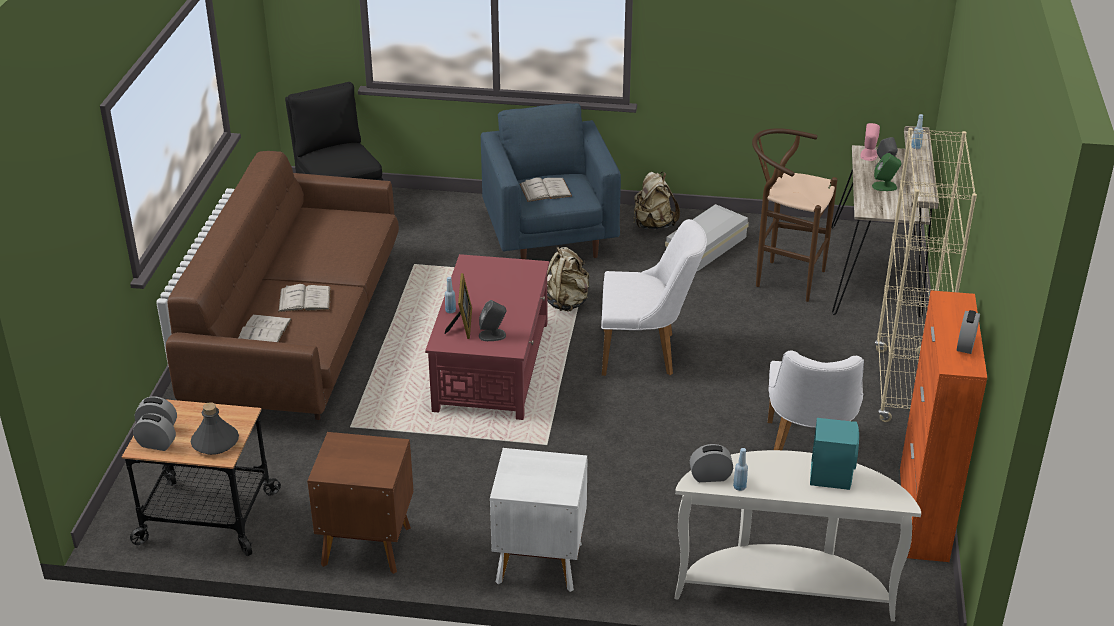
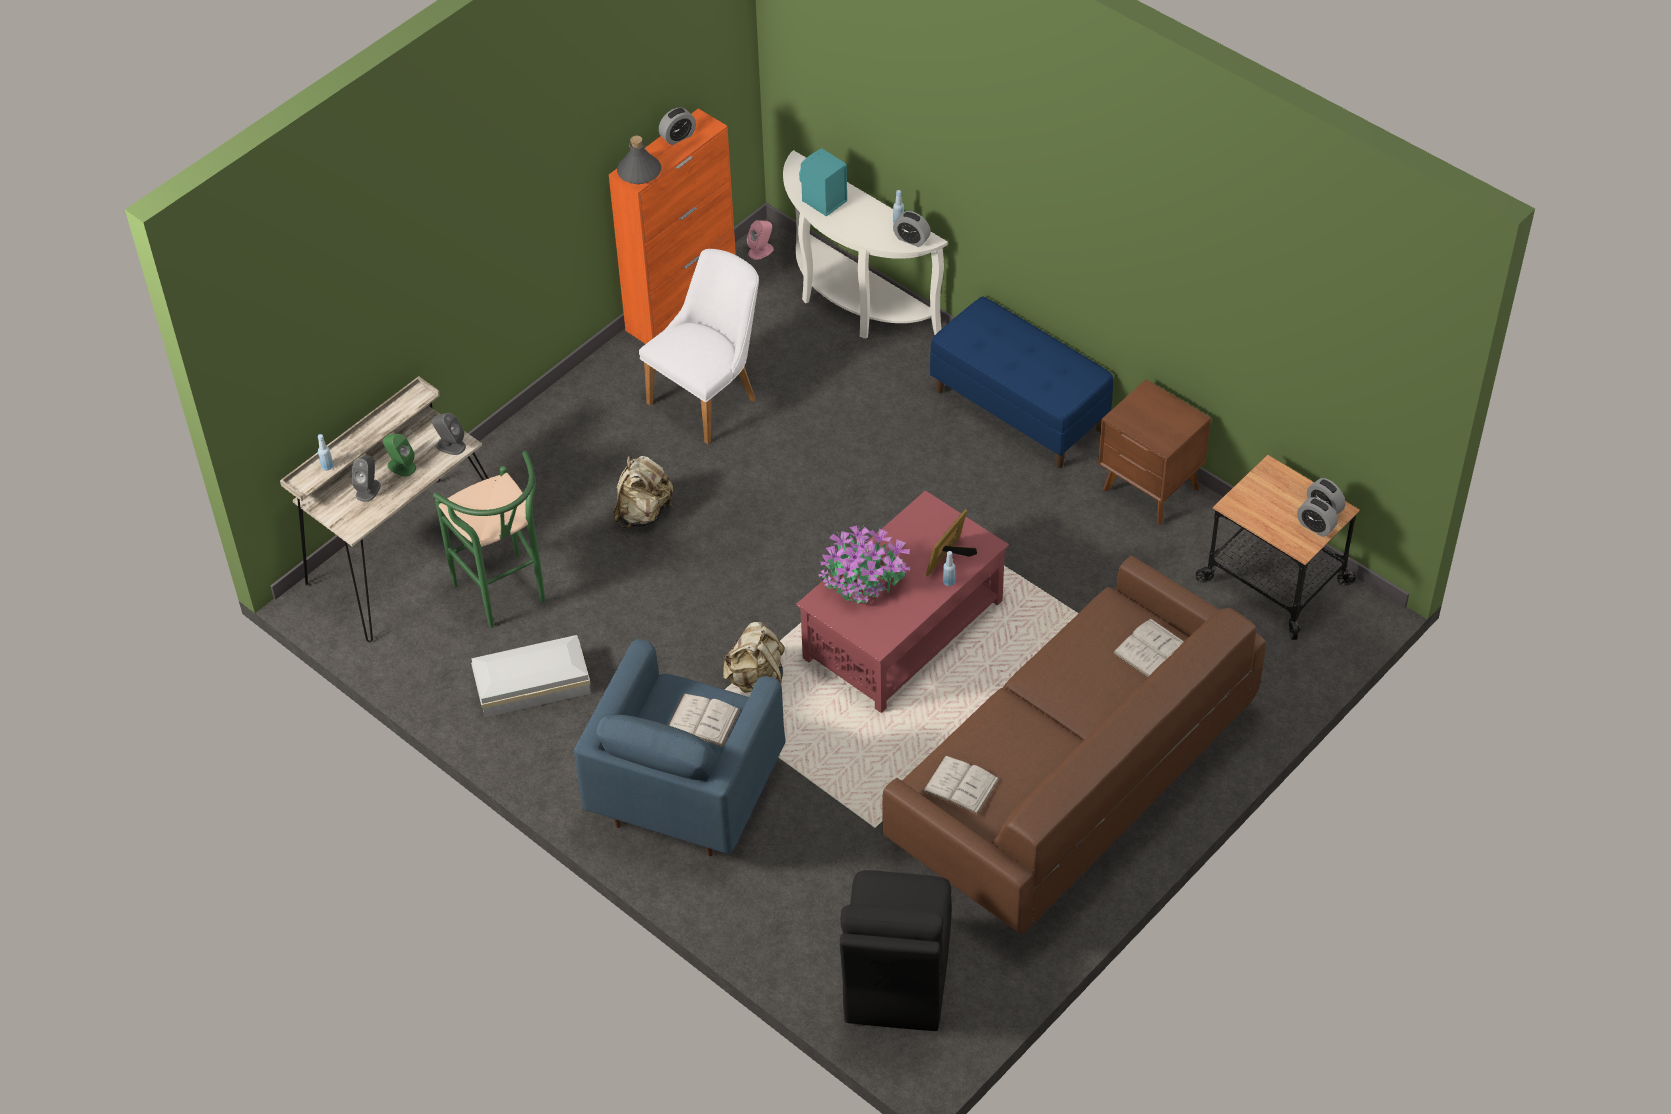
camera: 145 degrees left, 15 degrees up
grey bottle [191,402,239,455] -> grey bottle moved to [617,136,661,184]
white book [278,284,331,312] -> white book moved to [922,756,1000,815]
grey speaker [479,300,506,341] -> grey speaker moved to [432,413,466,455]
white nightstand [490,448,587,592] -> blue bench [930,296,1113,468]
white chair [601,219,707,376] -> none
beige backpack [633,172,680,230] -> beige backpack moved to [613,456,673,529]
brown stool [752,128,837,302] -> green stool [433,451,545,627]
pink speaker [860,123,880,161] -> pink speaker moved to [747,220,774,260]
beige bookcase [875,128,977,422] -> none
none -> potted plant [819,525,910,604]

